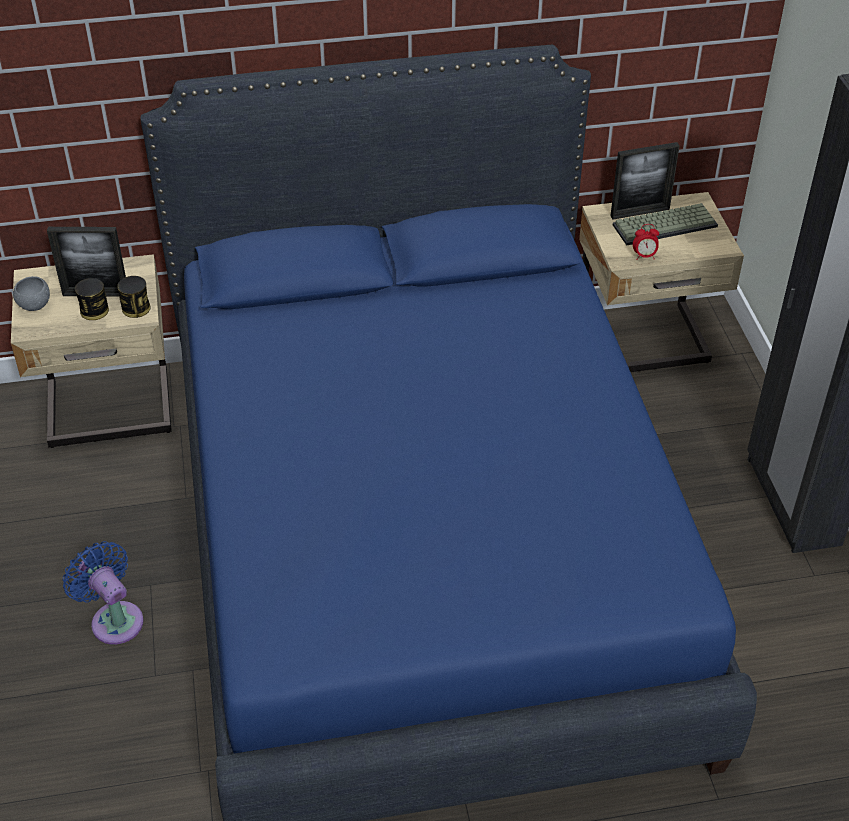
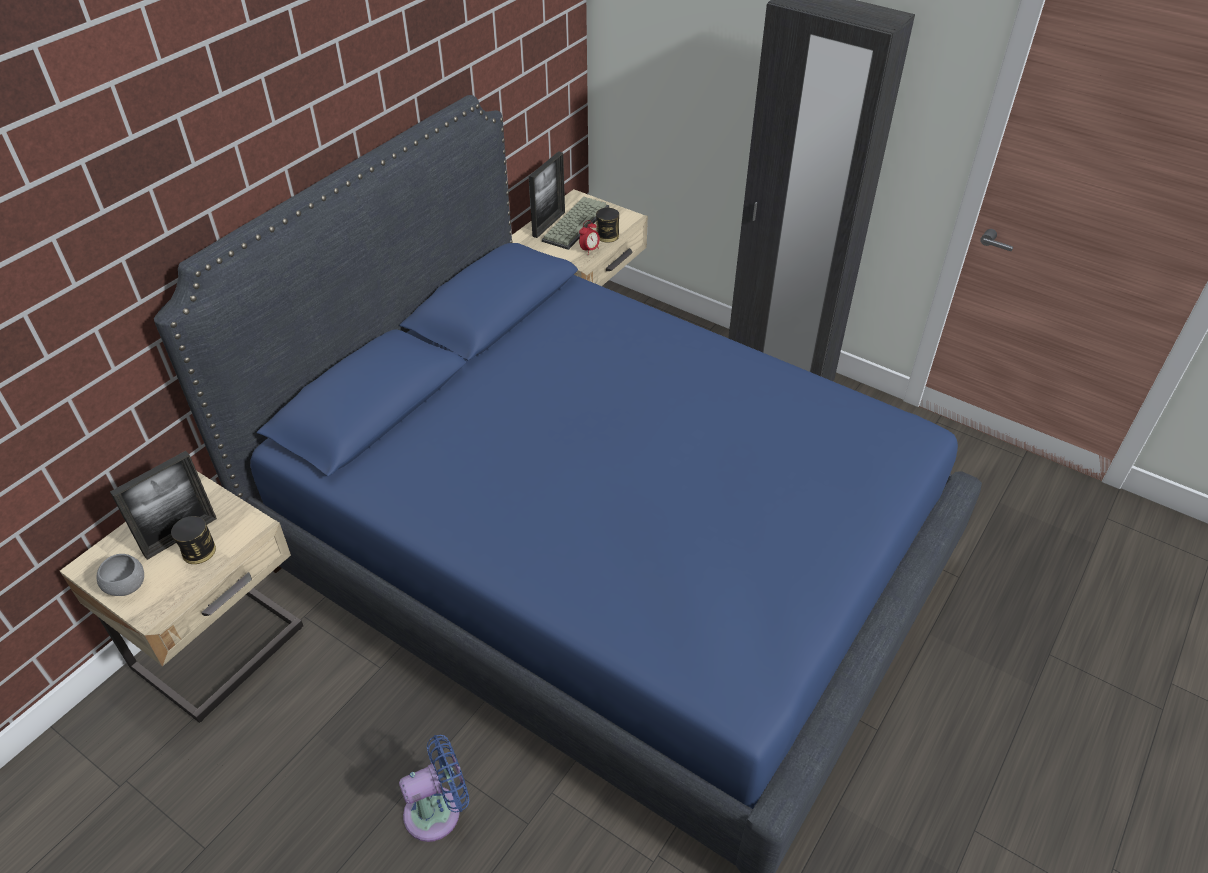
camera: 45 degrees left, 0 degrees up
blue fan [63,541,144,644] -> blue fan turned 150 degrees clockwise [399,735,469,842]
can [117,276,151,318] -> can moved to [596,208,619,243]

